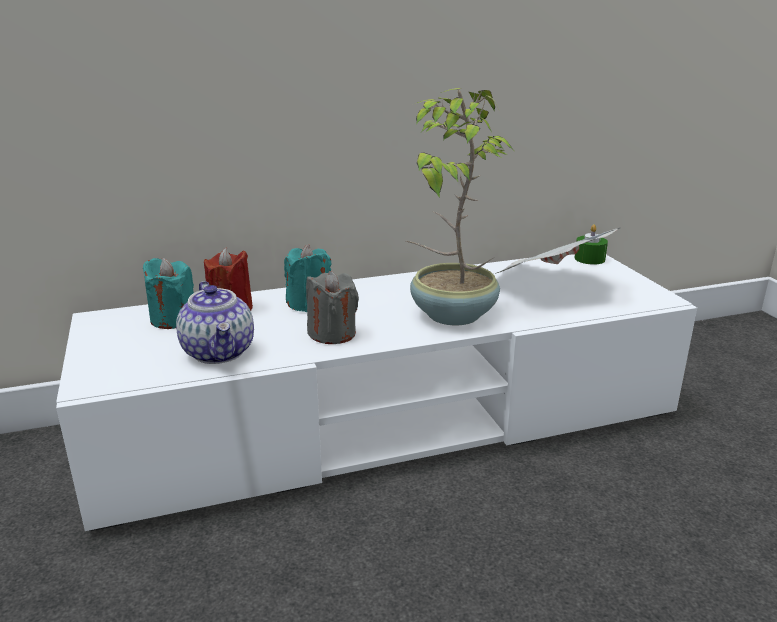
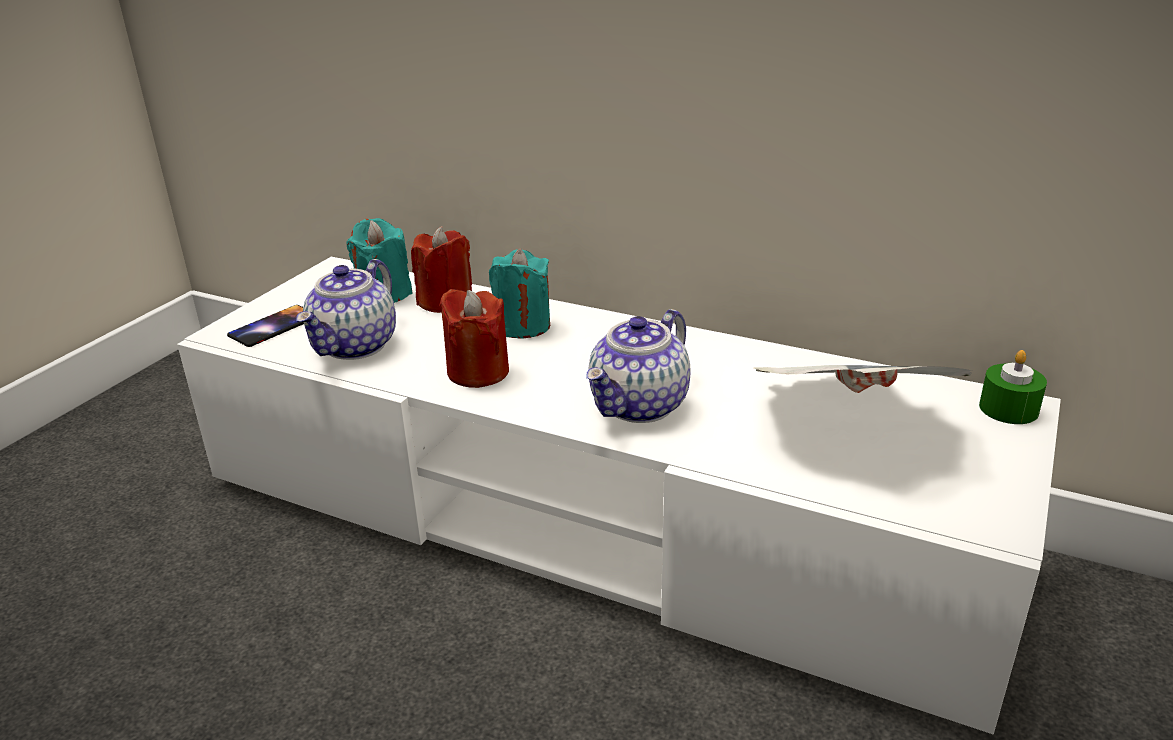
camera: 45 degrees right, 5 degrees up
grey candle [306,271,359,344] -> red candle [439,289,509,388]
potted plant [406,88,512,325] -> teapot [586,309,690,423]
none -> phone [227,305,304,347]

